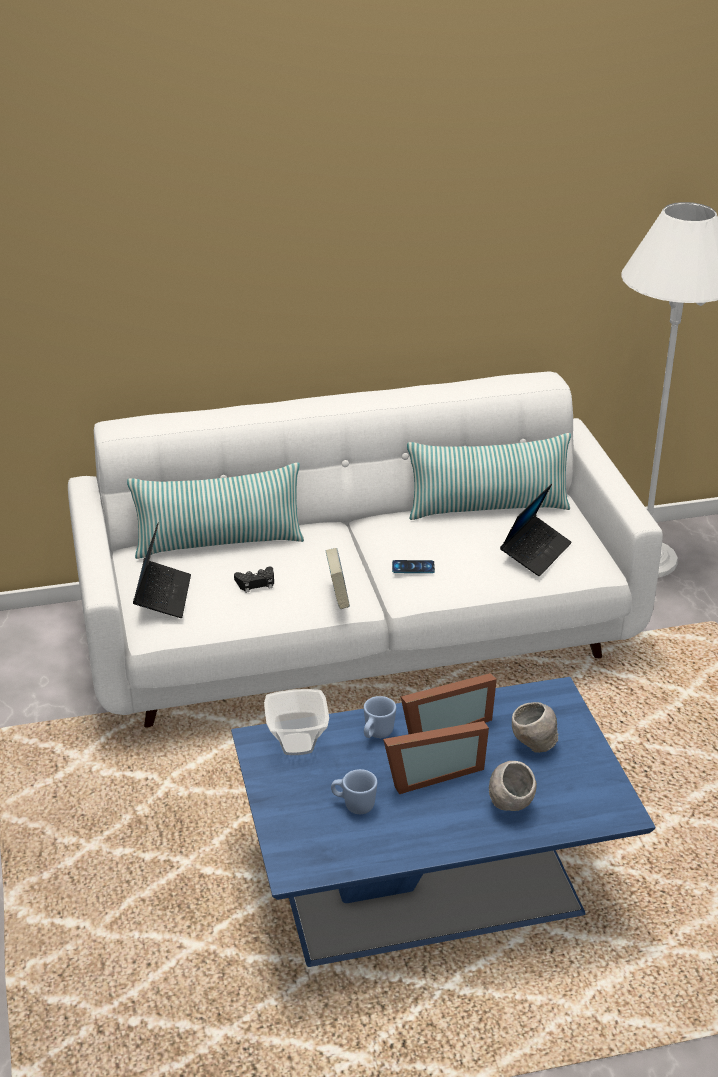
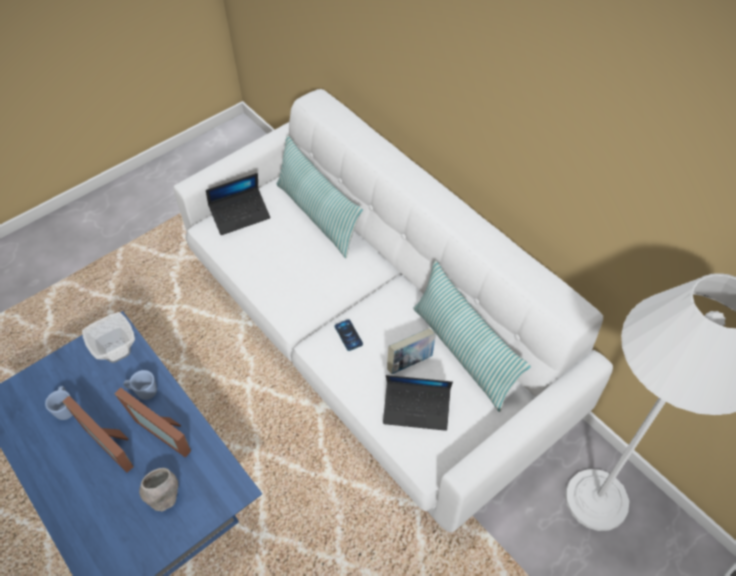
camera: 65 degrees right, 20 degrees up
black game controller [234,567,274,593] -> none
book [325,548,350,609] -> book moved to [387,328,436,374]
grey bowl [489,761,537,811] -> none

